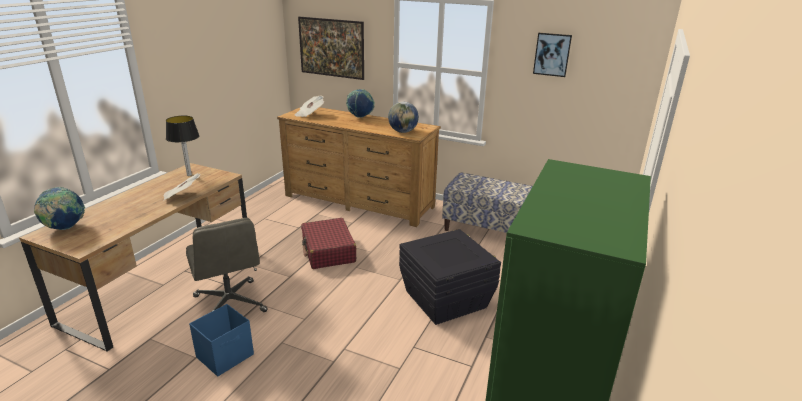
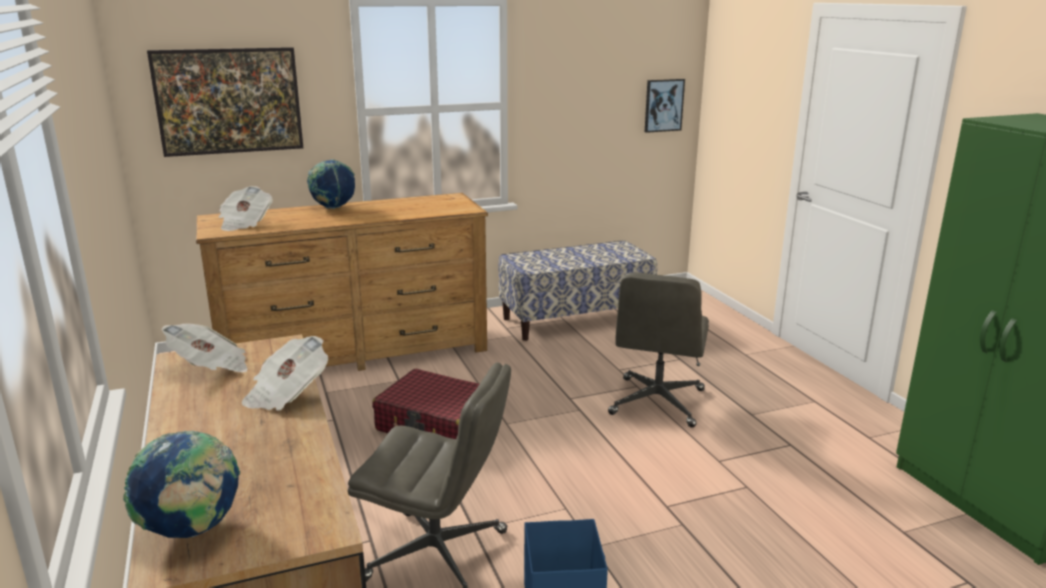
camera: 45 degrees left, 5 degrees down
table lamp [166,116,199,176] -> newspaper [162,324,247,372]
globe [388,102,419,133] -> none
black storage box [399,229,501,325] -> grey office chair [608,272,709,428]
picture [533,33,572,77] -> picture moved to [645,79,685,133]

